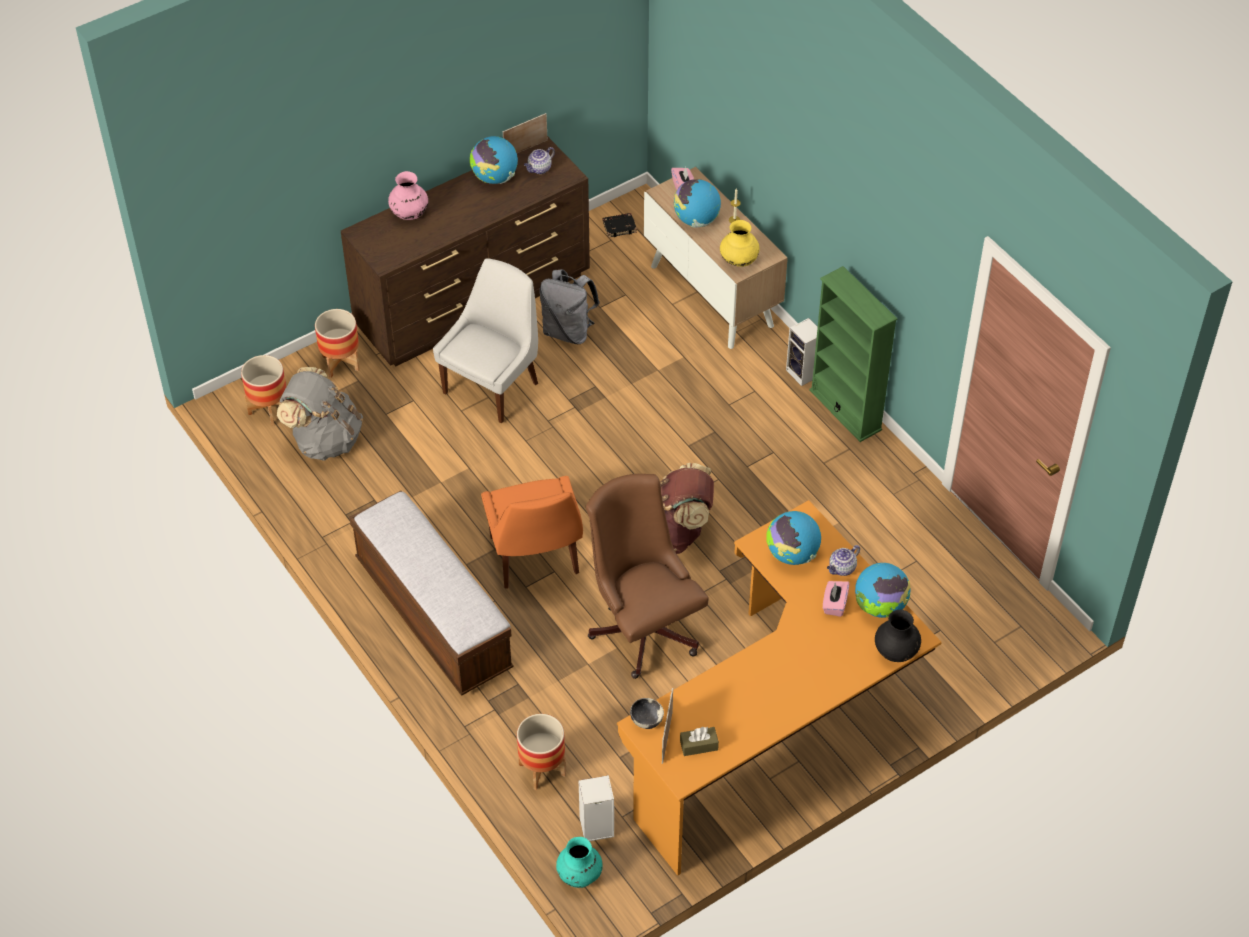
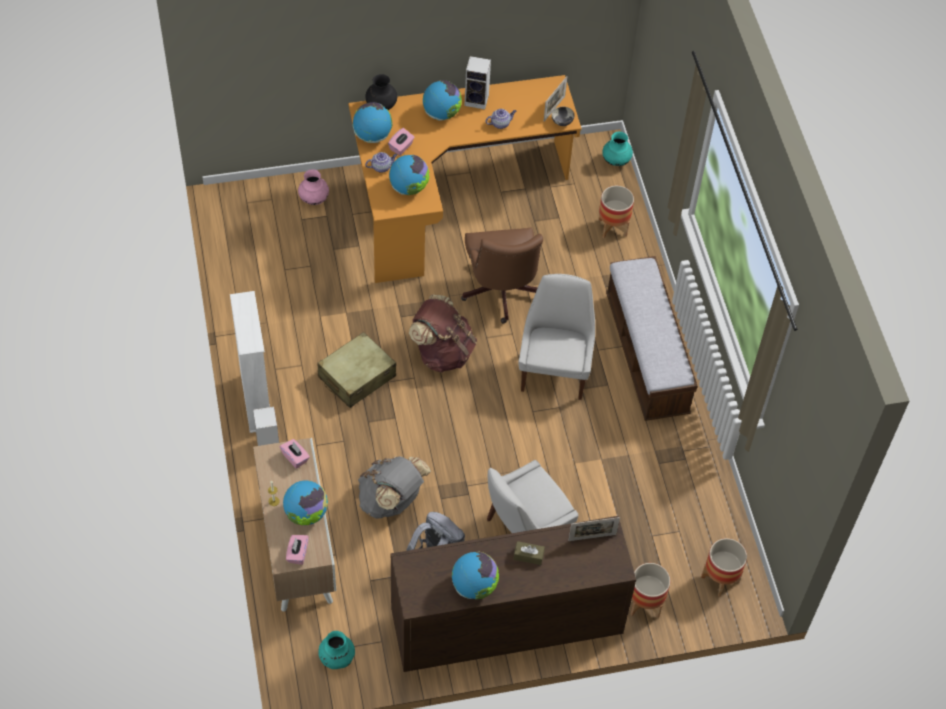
camera: 160 degrees left, 5 degrees up
grey backpack [277,367,363,461] -> grey backpack moved to [358,456,431,519]
pink vase [388,171,428,220] -> pink vase moved to [298,169,329,205]
orange chair [481,476,583,589] -> white chair [519,274,595,400]
picture frame [503,113,547,153] -> picture frame moved to [568,517,620,541]
teapot [524,147,555,174] -> teapot moved to [485,109,516,129]
speaker [579,775,614,841] -> speaker moved to [464,56,491,109]
black book [602,213,637,238] -> turquoise vase [318,631,355,669]
brown tissue box [680,727,719,756] -> brown tissue box moved to [514,541,545,565]
yellow vase [720,220,760,267] -> pink tissue box [280,439,310,469]
green bookcase [809,266,897,442] -> white bookcase [230,291,270,433]
none -> beige suitcase [317,332,396,408]
none -> globe [423,80,462,121]

